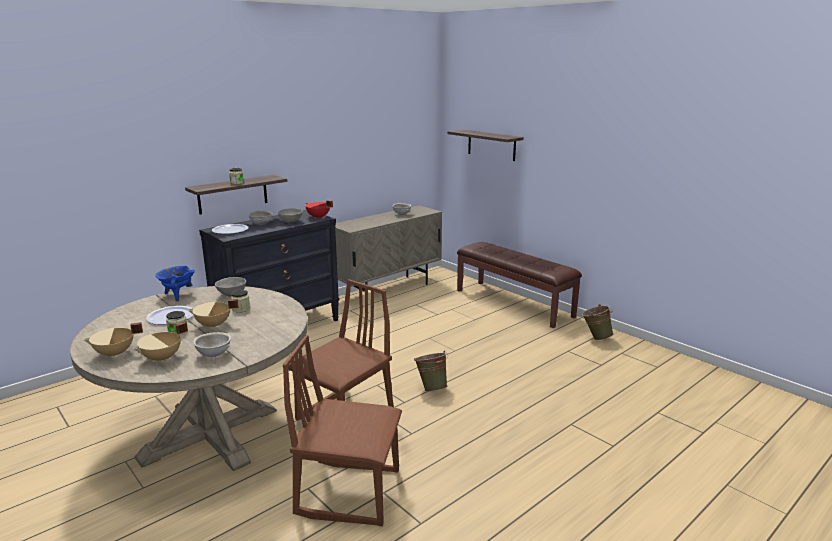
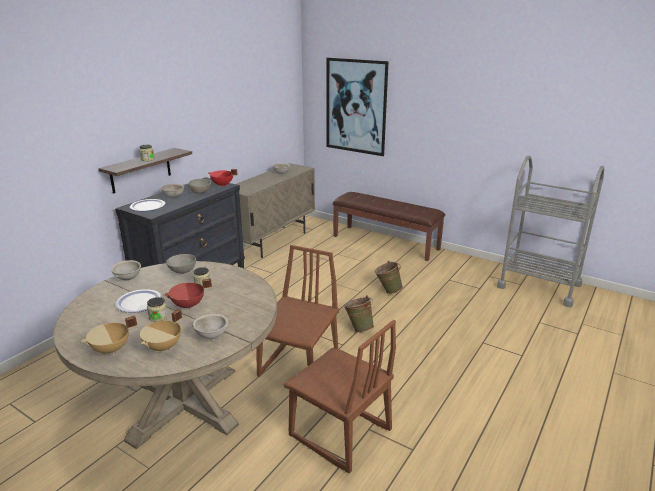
camera: 15 degrees left, 5 degrees up
blue cooking pot [155,266,195,301] -> grey bowl [111,260,141,280]
beige cooking pot [188,299,239,329] -> red cooking pot [164,278,212,310]
brown chair [283,335,402,526] -> brown chair turned 135 degrees counterclockwise [284,320,396,473]
shelf [447,130,524,161] -> picture [327,58,389,156]
green bucket [582,304,613,340] -> green bucket moved to [375,261,403,294]
none -> grey cart [497,156,604,307]

